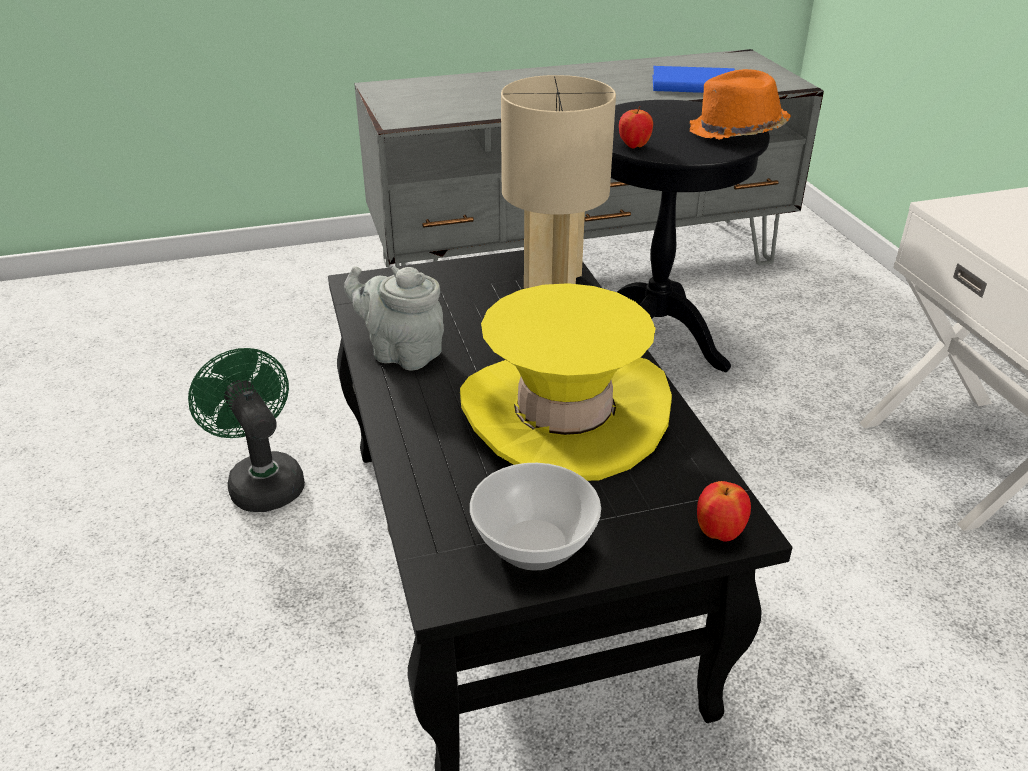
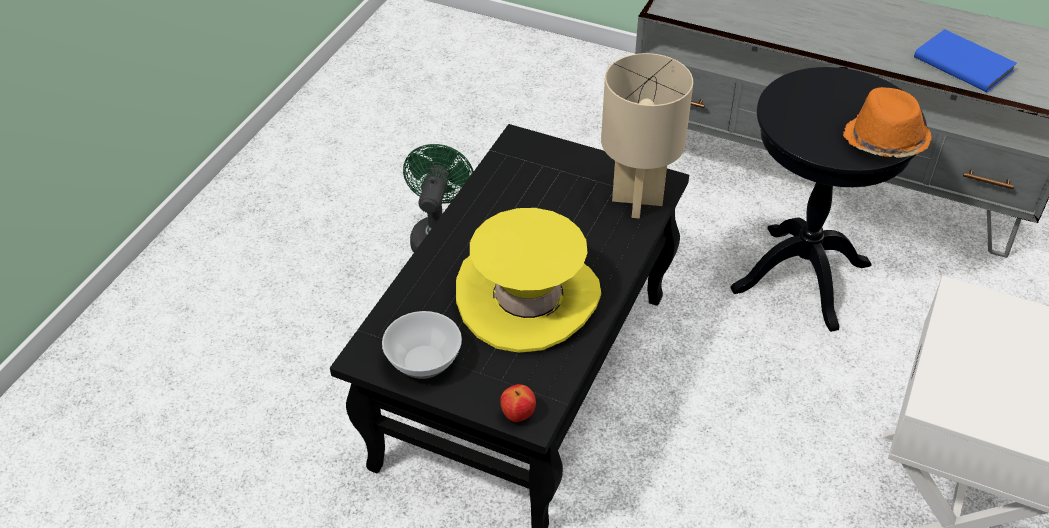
camera: 40 degrees right, 10 degrees up
grey teapot [344,266,444,370] -> none
apple [619,106,653,149] -> none

